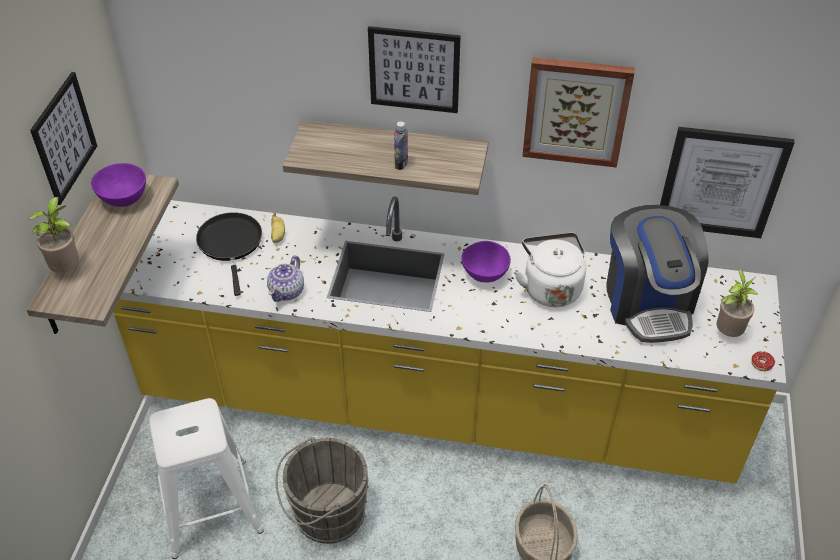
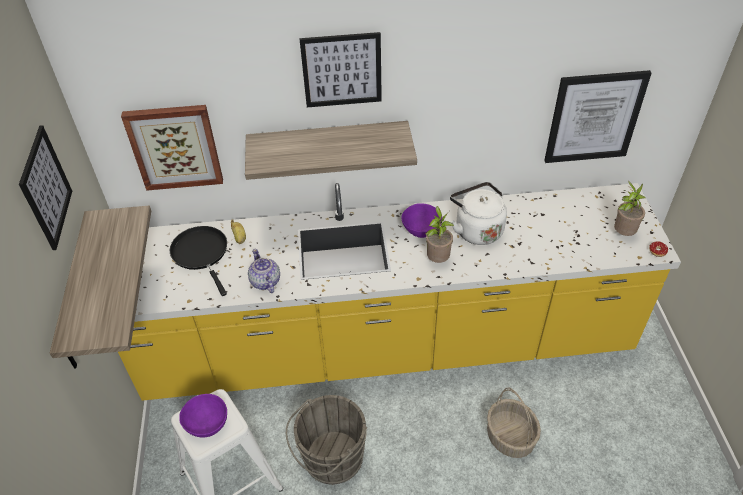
camera: 15 degrees left, 0 degrees up
potted plant [28,197,79,273] -> potted plant moved to [426,206,454,263]
purple bowl [91,163,146,207] -> purple bowl moved to [179,394,227,438]
teapot [267,256,304,302] -> teapot turned 150 degrees clockwise [248,249,280,293]
bottle [394,121,408,170] -> none
picture [522,57,635,168] -> picture moved to [121,105,223,191]
coffee machine [606,205,709,343] -> none

